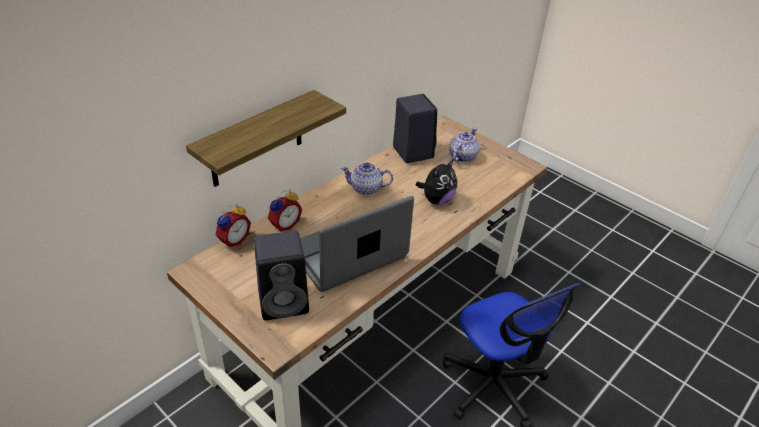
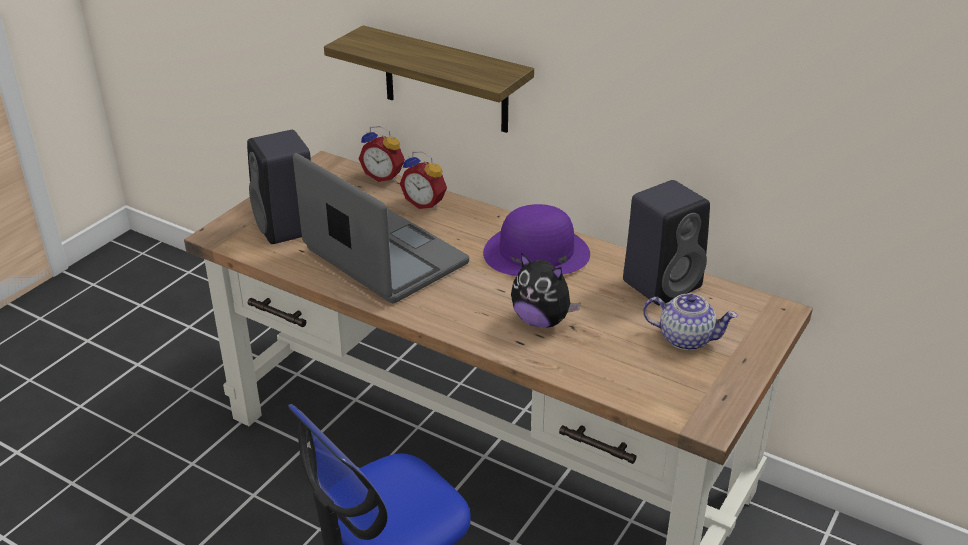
camera: 80 degrees right, 5 degrees down
teapot [340,162,393,195] -> purple hat [483,204,590,276]

